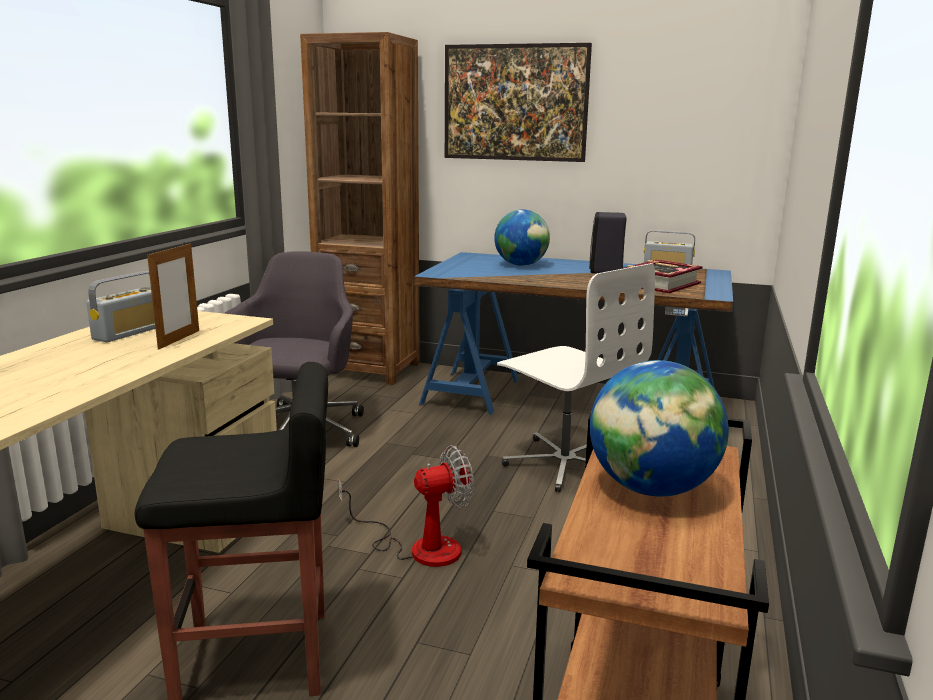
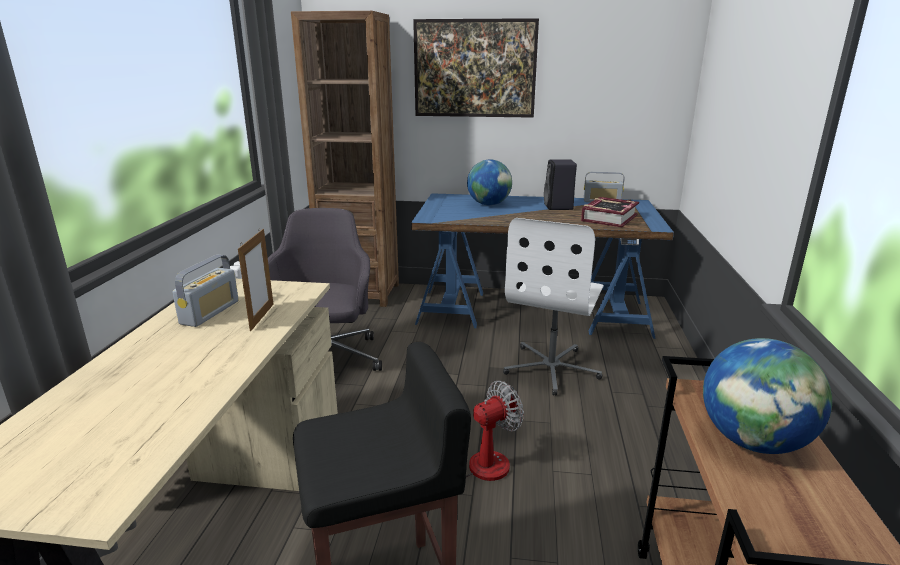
camera: 10 degrees left, 5 degrees up
white office chair [497,263,655,492] -> white office chair turned 75 degrees clockwise [503,218,604,396]

